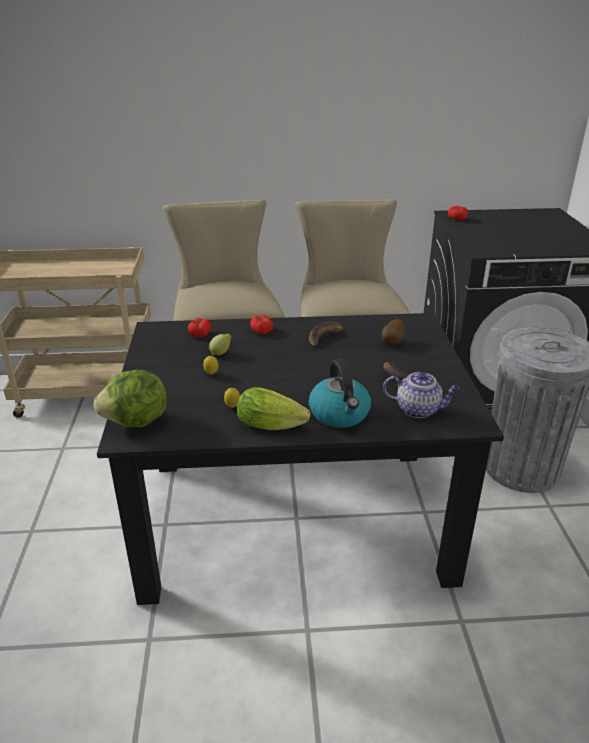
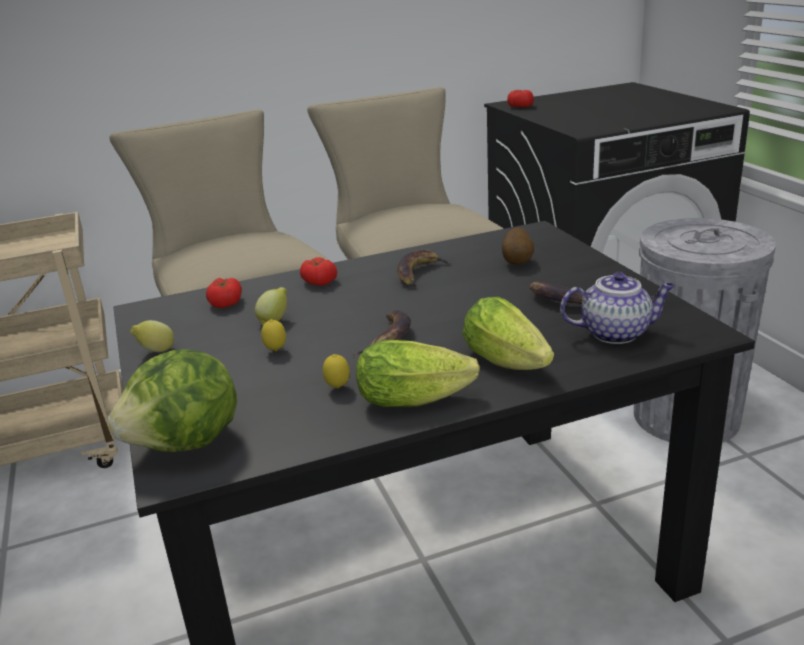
camera: 15 degrees left, 5 degrees down
kettle [309,359,371,428] -> lettuce [462,297,554,370]
none -> lemon [130,320,174,352]
none -> banana [352,310,411,356]

